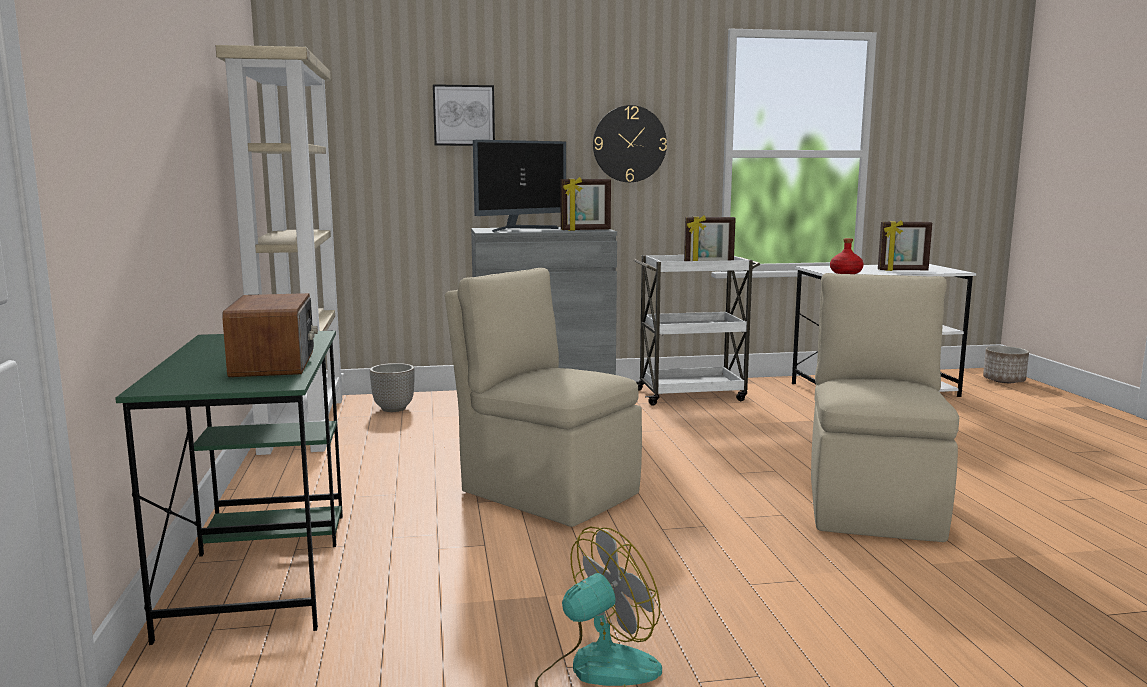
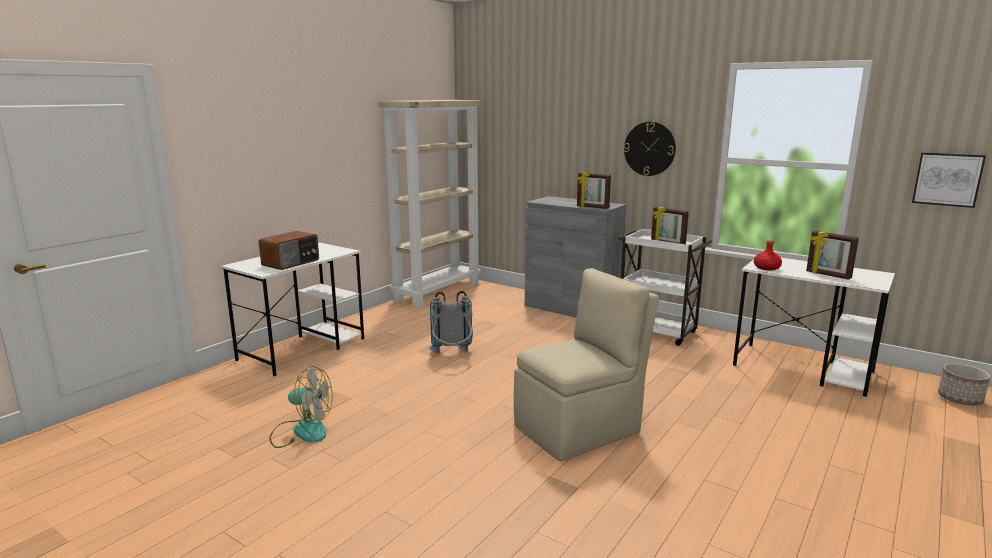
camera: 45 degrees right, 5 degrees up
green desk [115,330,343,645] -> white desk [220,242,364,376]
planter [370,363,415,412] -> none
picture [433,84,495,146] -> picture moved to [912,152,986,208]
beige chair [445,268,642,527] -> grey backpack [429,291,473,353]
monitor [473,140,566,232] -> none

